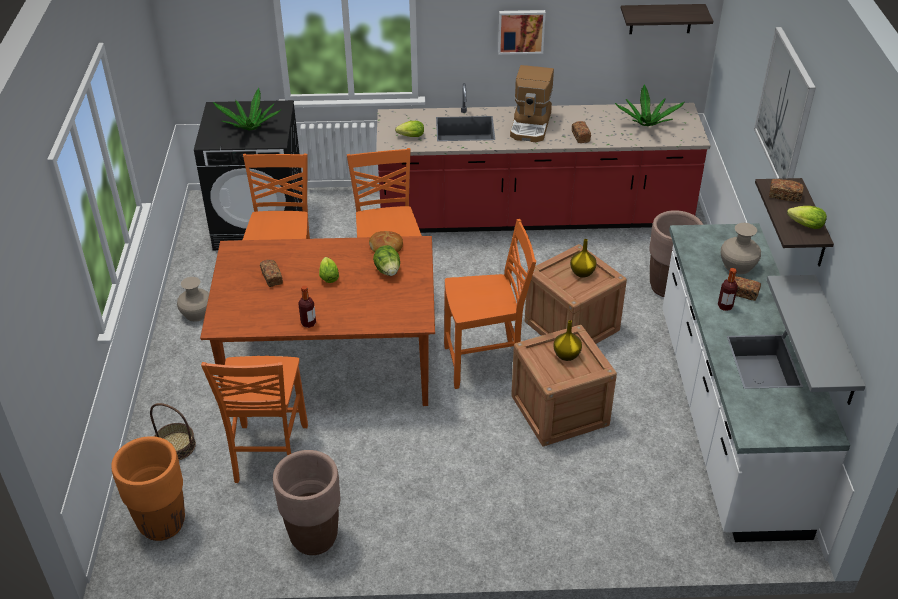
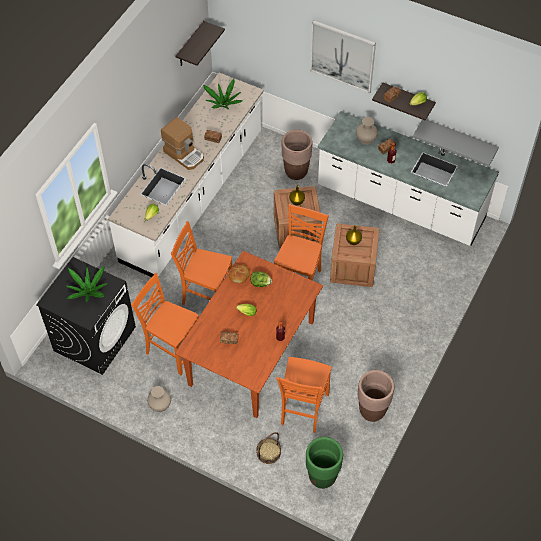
camera: 60 degrees left, 15 degrees up
orange planter [111,436,185,541] -> green planter [306,437,343,489]
orange chair [201,356,308,483] -> orange chair turned 75 degrees clockwise [277,357,332,433]
red counter [376,83,711,233] -> white counter [108,73,264,277]
picture [498,10,546,55] -> none

